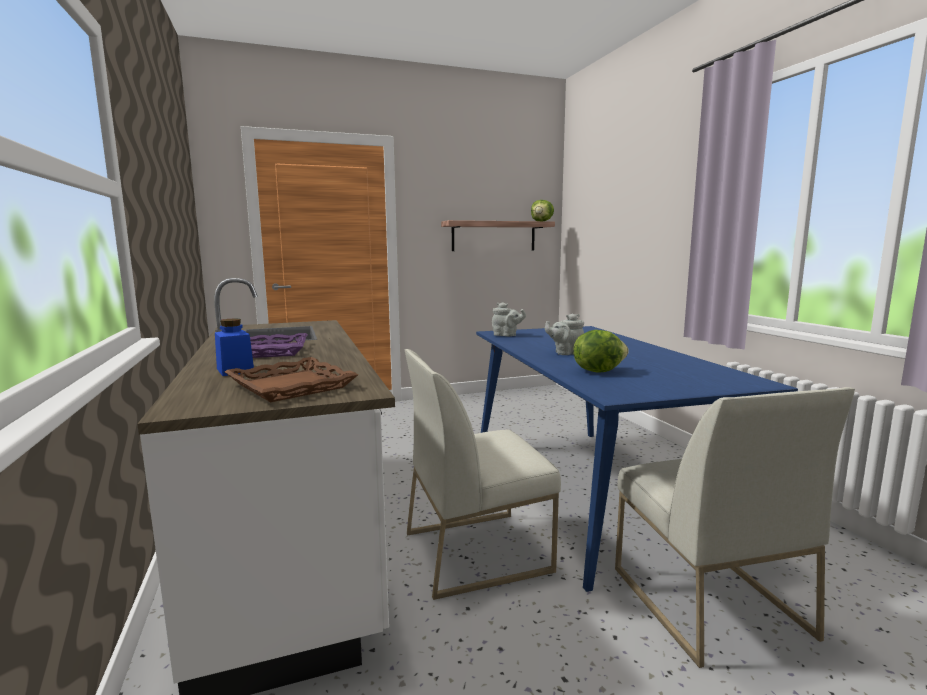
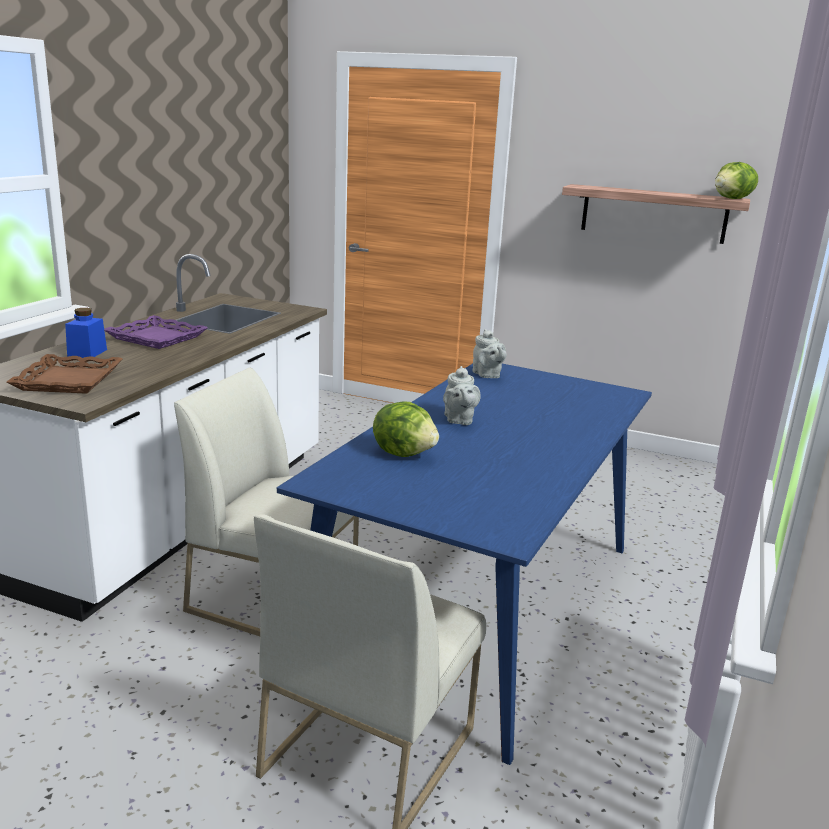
camera: 40 degrees right, 10 degrees up
grey teapot [545,313,584,355] -> grey teapot turned 120 degrees counterclockwise [443,366,481,425]

